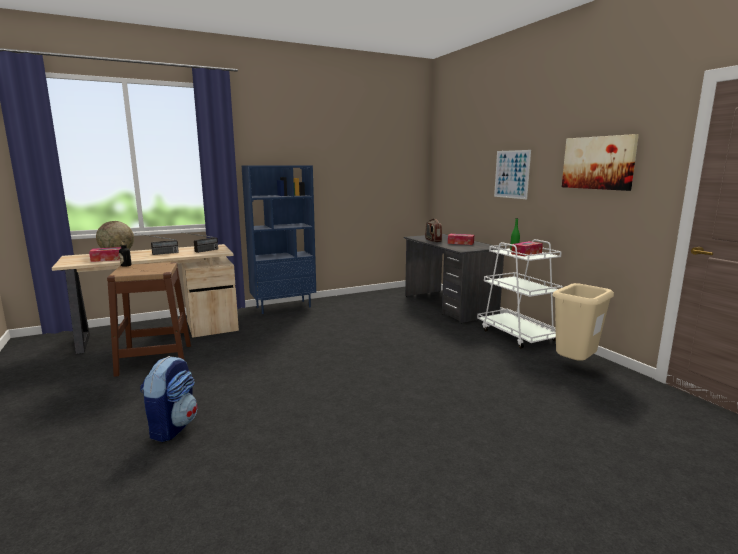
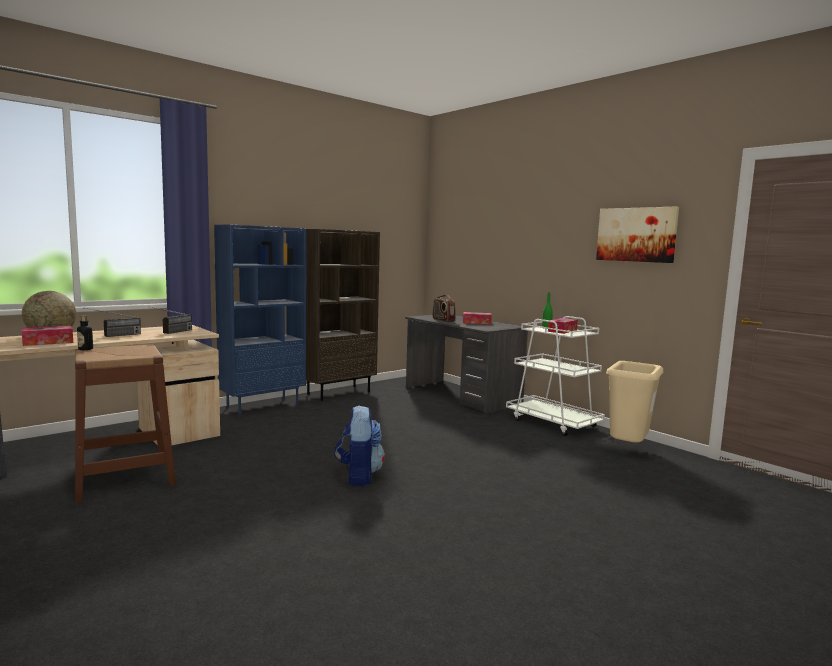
camera: 15 degrees left, 5 degrees down
backpack [140,356,197,442] -> backpack moved to [334,405,385,486]
picture [494,150,531,199] -> none
none -> brown bookcase [306,229,380,401]

